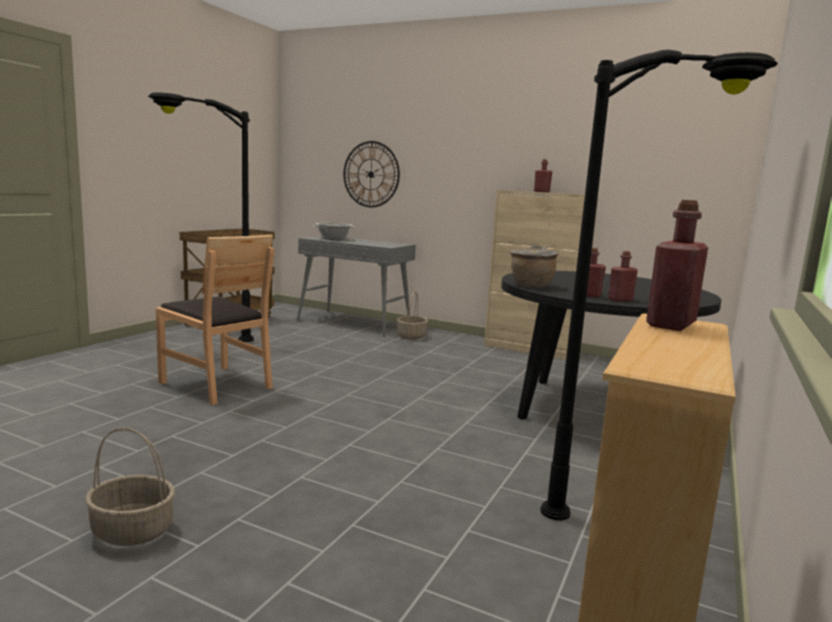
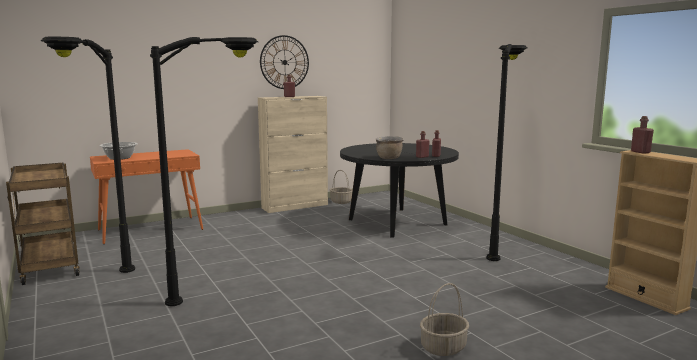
camera: 55 degrees left, 0 degrees up
brown chair [156,235,274,405] -> black floor lamp [150,37,258,306]
grey console table [297,236,416,336] -> orange console table [90,149,203,244]
wall clock [344,141,400,207] -> wall clock moved to [260,35,309,89]
basket [397,291,428,340] -> basket moved to [330,170,353,204]

